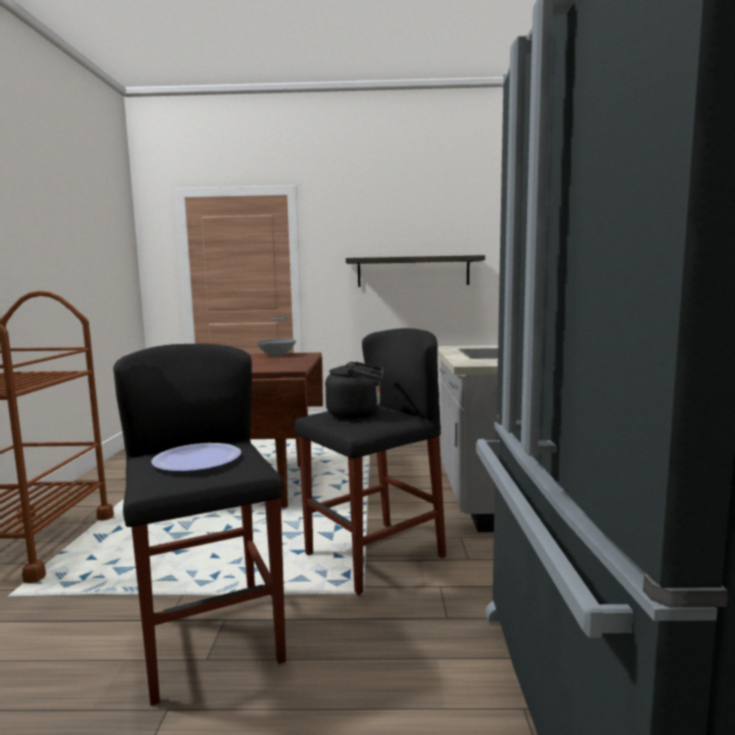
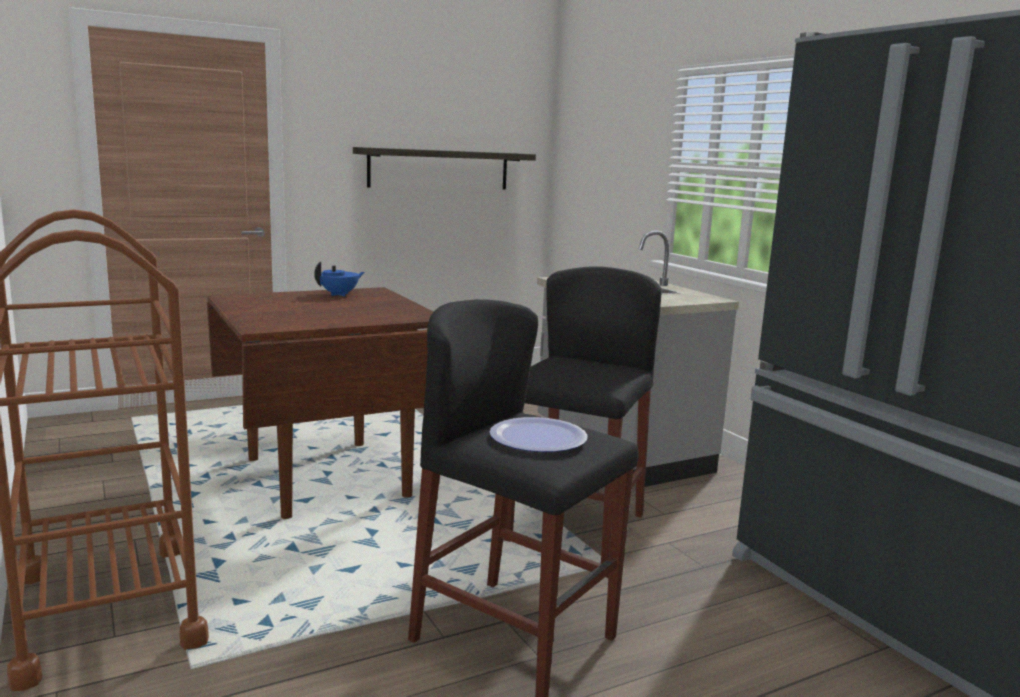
camera: 30 degrees left, 5 degrees up
grey bowl [256,339,296,357] -> blue teapot [314,262,365,297]
black kettle [325,362,384,419] -> none

